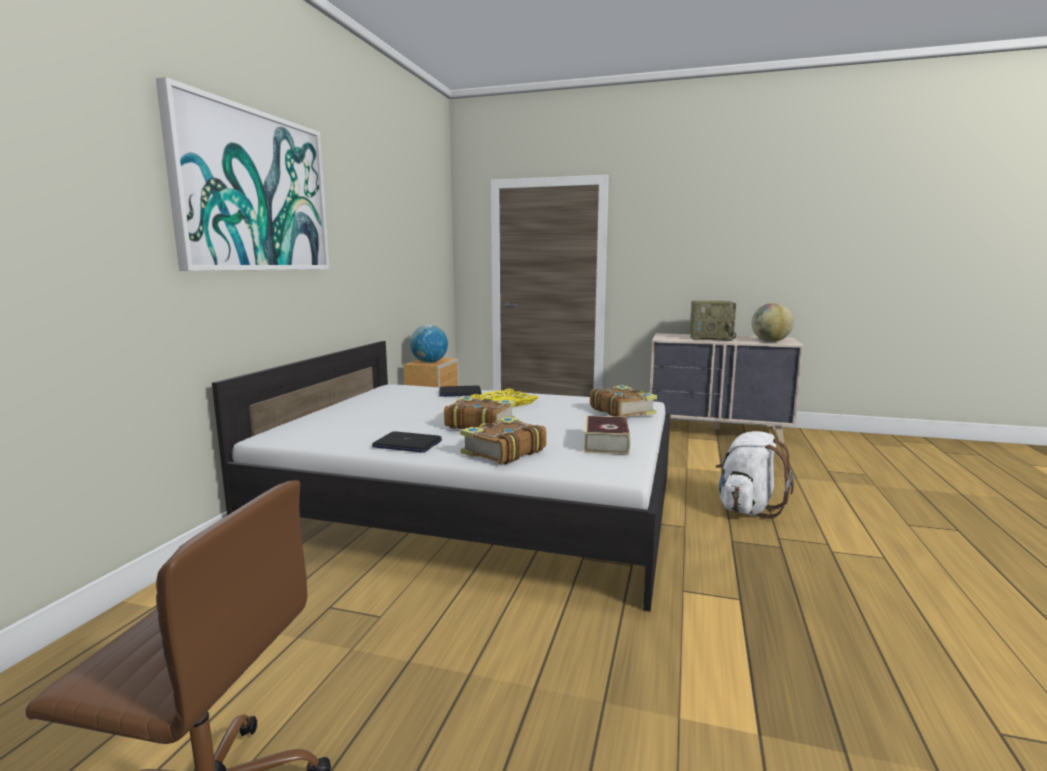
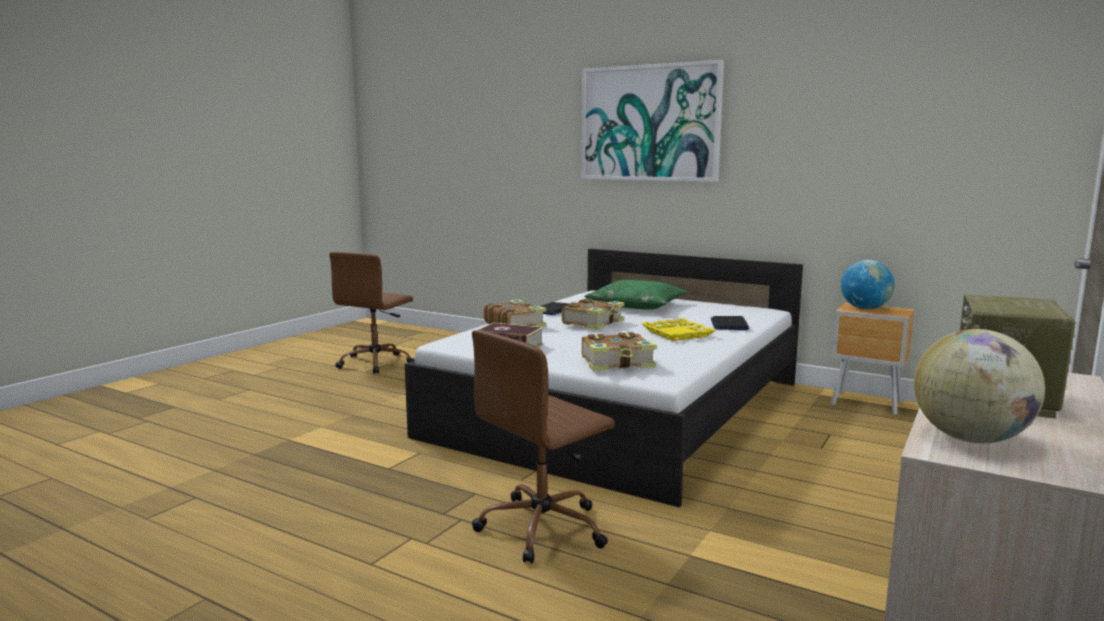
camera: 105 degrees right, 0 degrees up
white backpack [716,431,794,519] -> brown office chair [472,330,615,563]
none -> green pillow [584,280,688,310]

